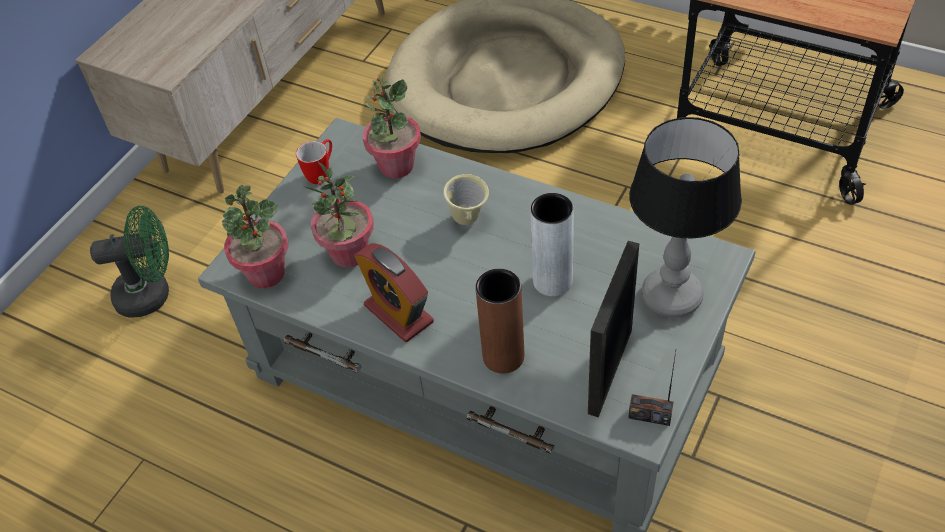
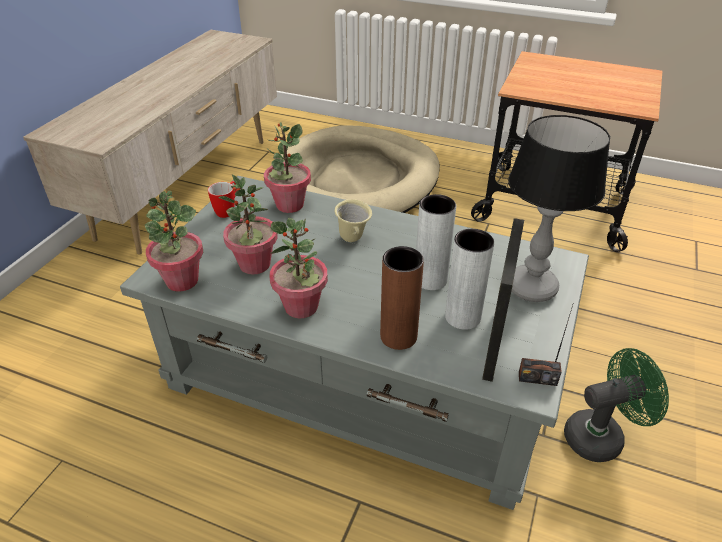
camera: 10 degrees left, 10 degrees down
green fan [90,206,169,318] -> green fan moved to [564,348,669,462]
alarm clock [354,243,434,342] -> potted plant [269,218,328,318]
none -> grey vase [445,229,494,330]

